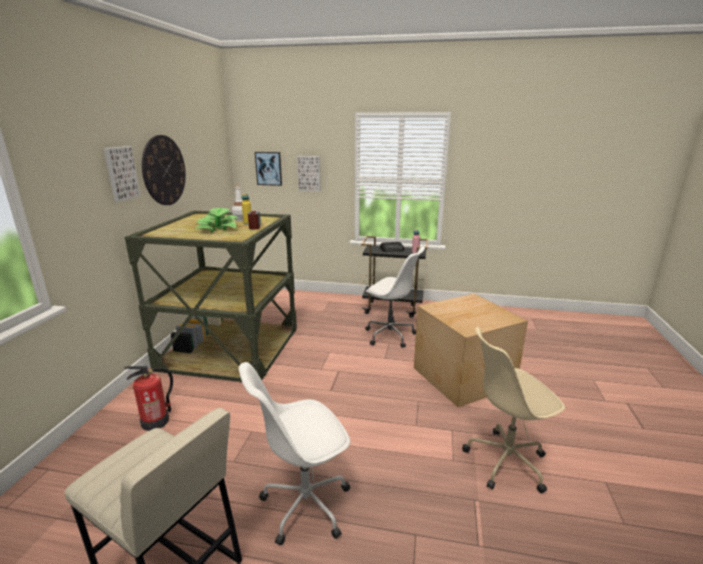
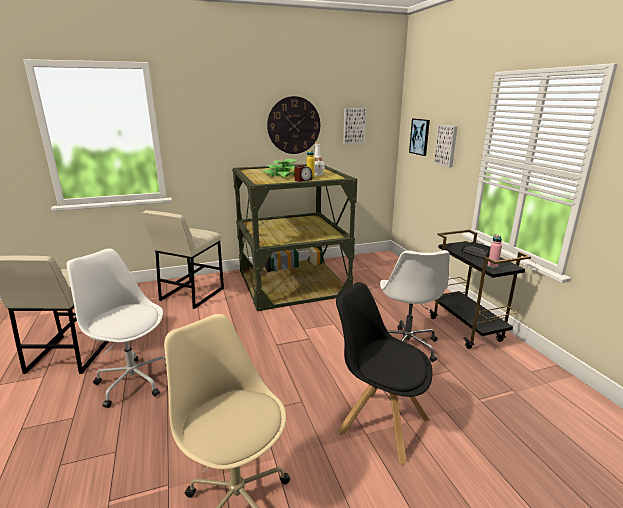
camera: 60 degrees right, 0 degrees up
picture [104,146,141,202] -> picture moved to [343,108,366,144]
fire extinguisher [124,366,173,431] -> beige chair [141,210,224,309]
cardboard box [414,293,528,407] -> black chair [336,282,432,465]

